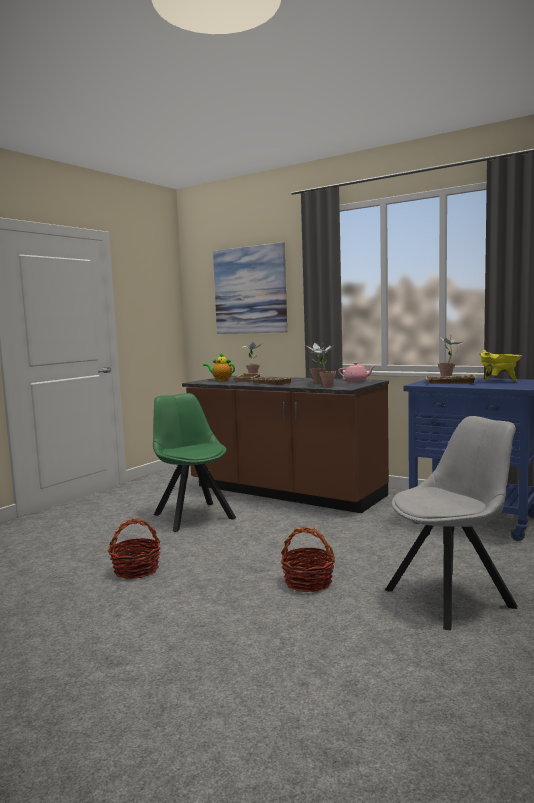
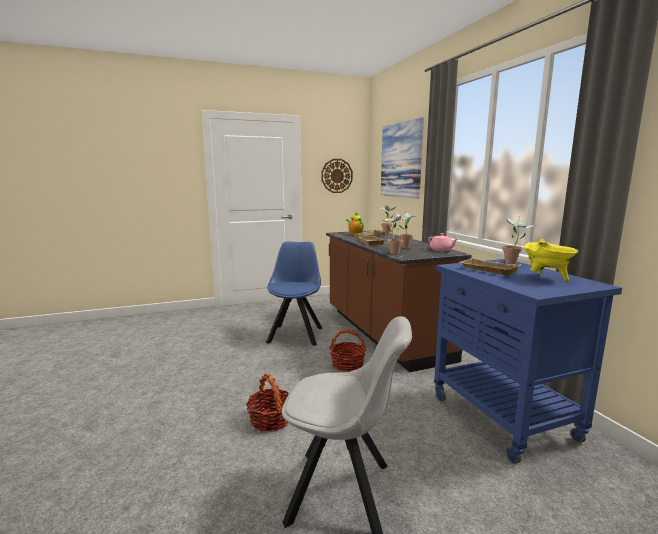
camera: 35 degrees right, 5 degrees up
basket [108,519,160,579] -> basket moved to [329,329,366,372]
green chair [153,393,236,532] -> blue chair [266,241,322,346]
none -> wall clock [321,159,353,193]

